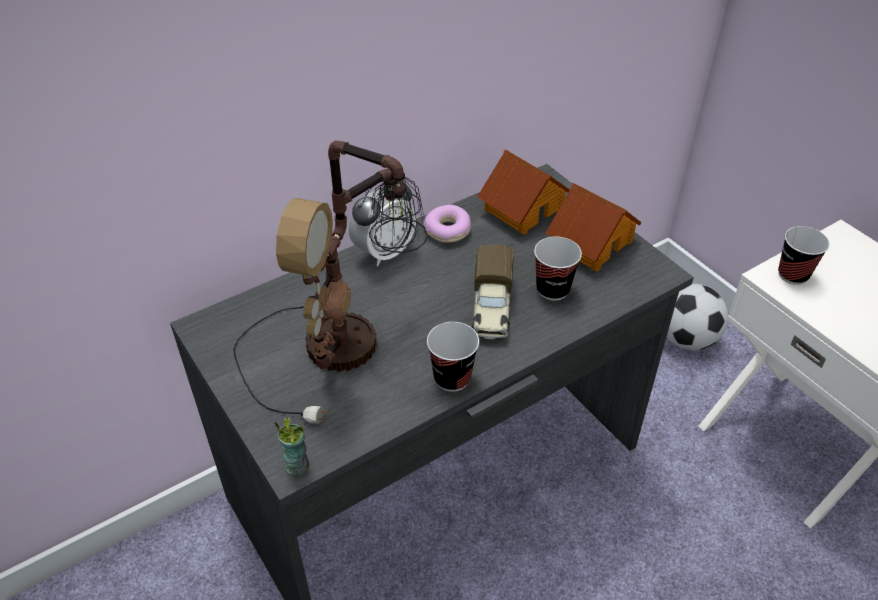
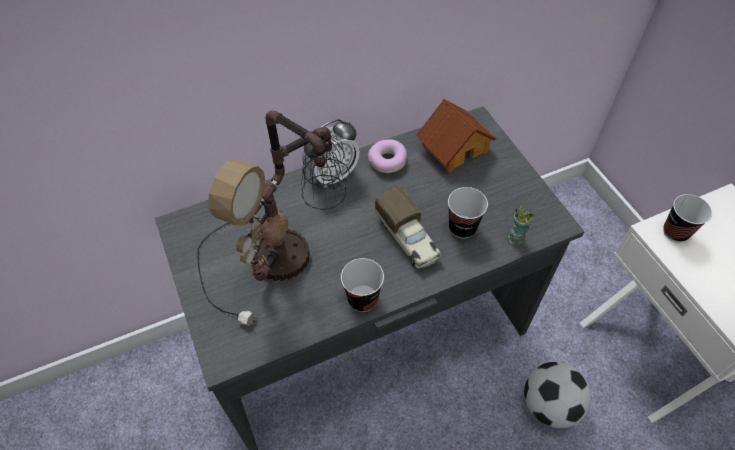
camera: 10 degrees right, 10 degrees up
cup [274,418,309,475] -> cup moved to [508,206,534,246]
toy truck [472,244,514,339] -> toy truck turned 45 degrees counterclockwise [375,187,441,269]
toy house [545,183,642,272] -> none
football [667,284,728,350] -> football moved to [524,362,591,428]

